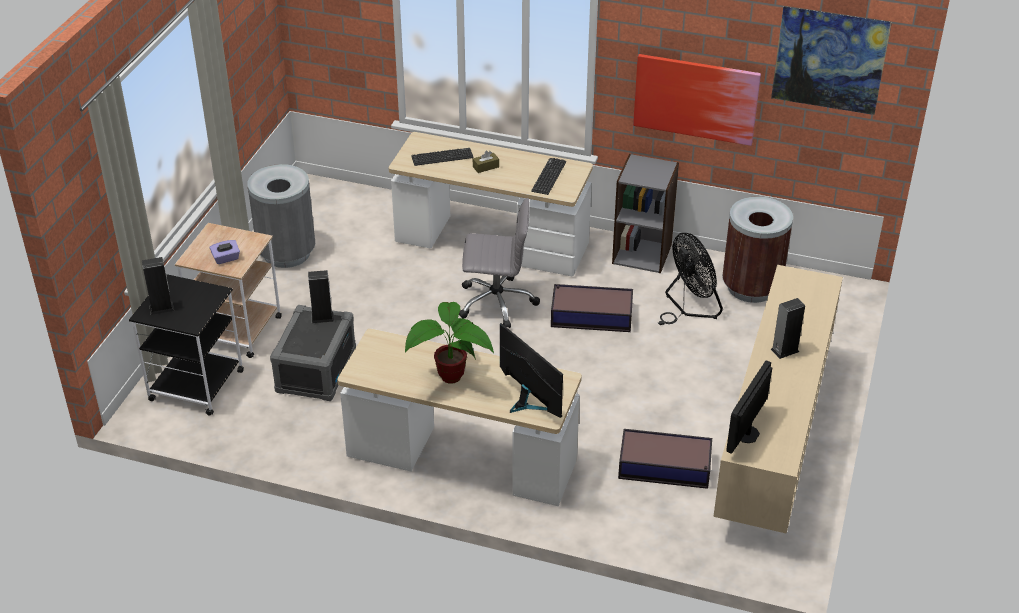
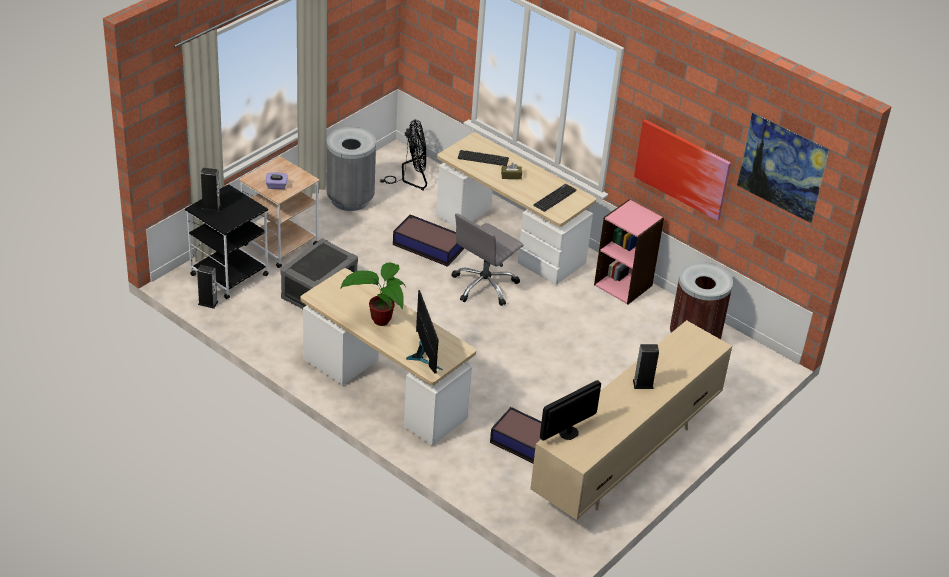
camera: 20 degrees right, 0 degrees up
speaker [308,270,334,323] -> speaker moved to [197,265,219,309]
grey office chair [459,198,540,328] -> grey office chair turned 105 degrees clockwise [451,213,523,306]
storage box [551,284,633,332] -> storage box moved to [393,214,464,267]
grey bookcase [612,154,679,273] -> pink bookcase [594,199,664,304]
black fan [659,233,723,325] -> black fan moved to [380,120,427,190]

